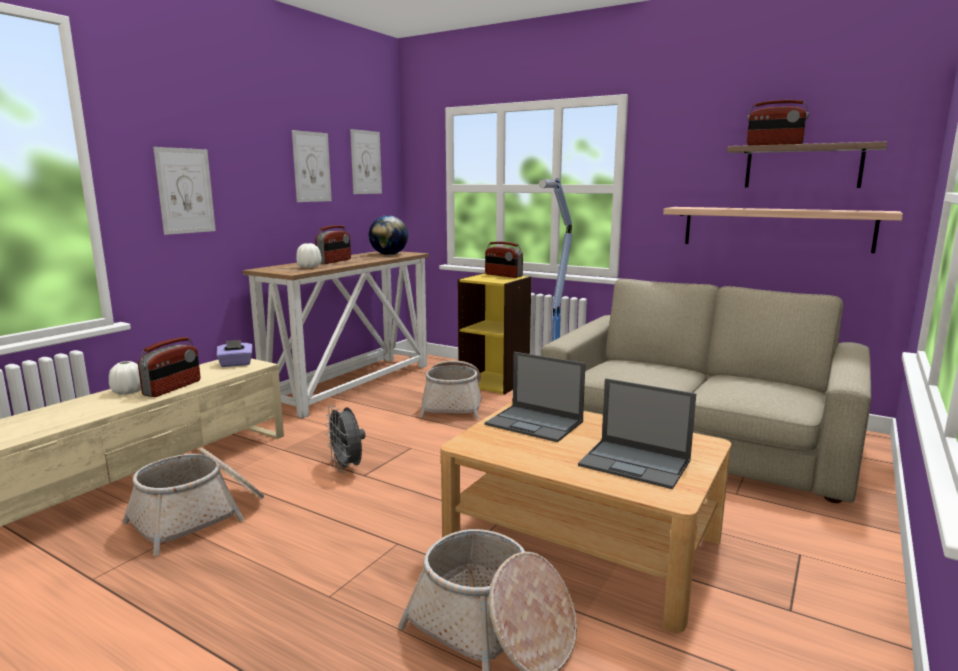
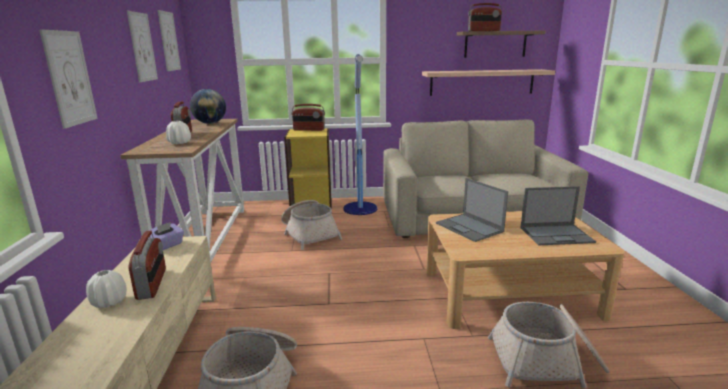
camera: 35 degrees left, 5 degrees up
grey fan [325,406,366,473] -> none
laptop [485,352,586,442] -> laptop turned 60 degrees clockwise [436,178,508,242]

